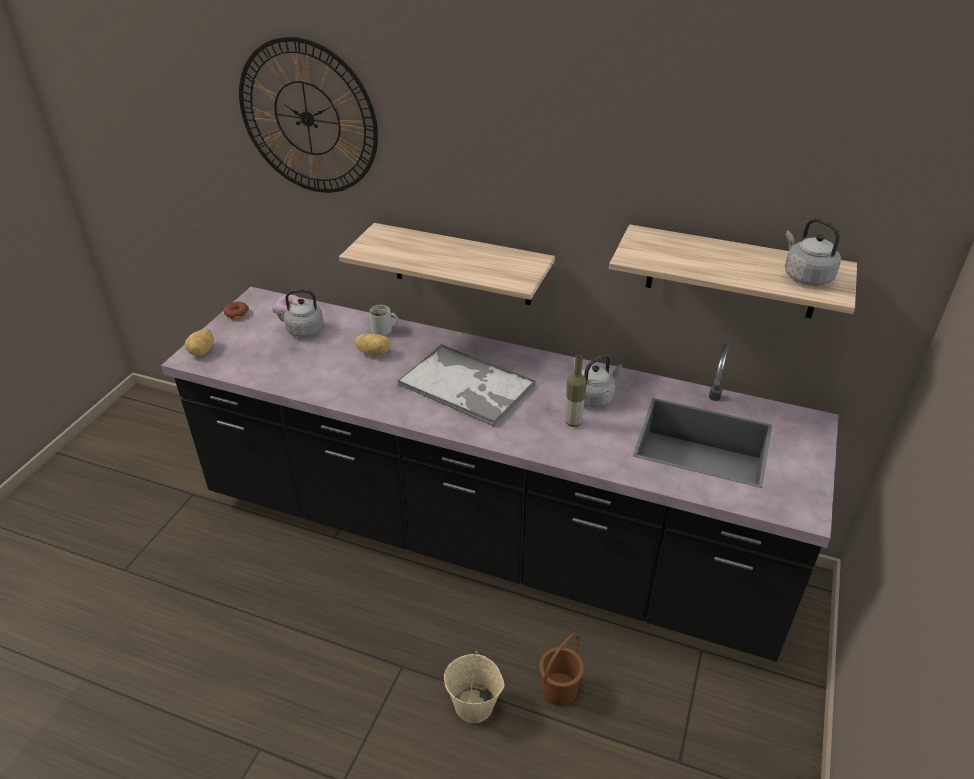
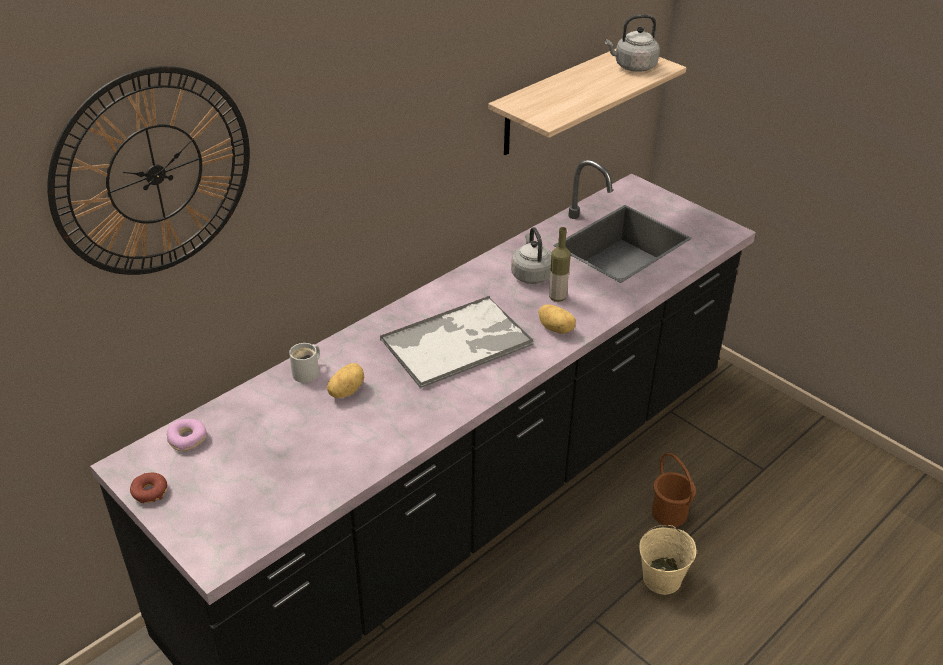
camera: 65 degrees left, 0 degrees up
potato [185,328,214,356] -> potato moved to [539,304,576,334]
grey kettle [272,289,324,338] -> none
shelf [339,223,555,305] -> none

